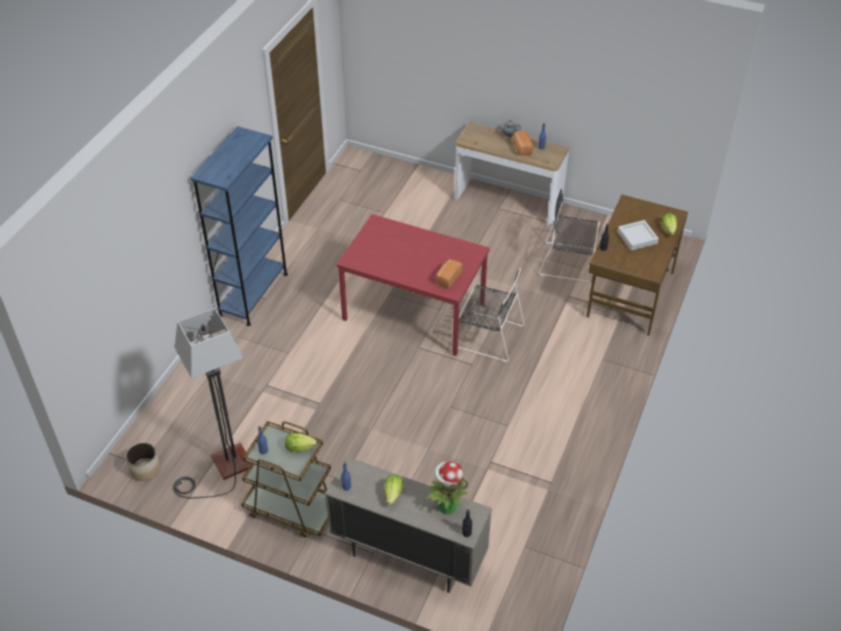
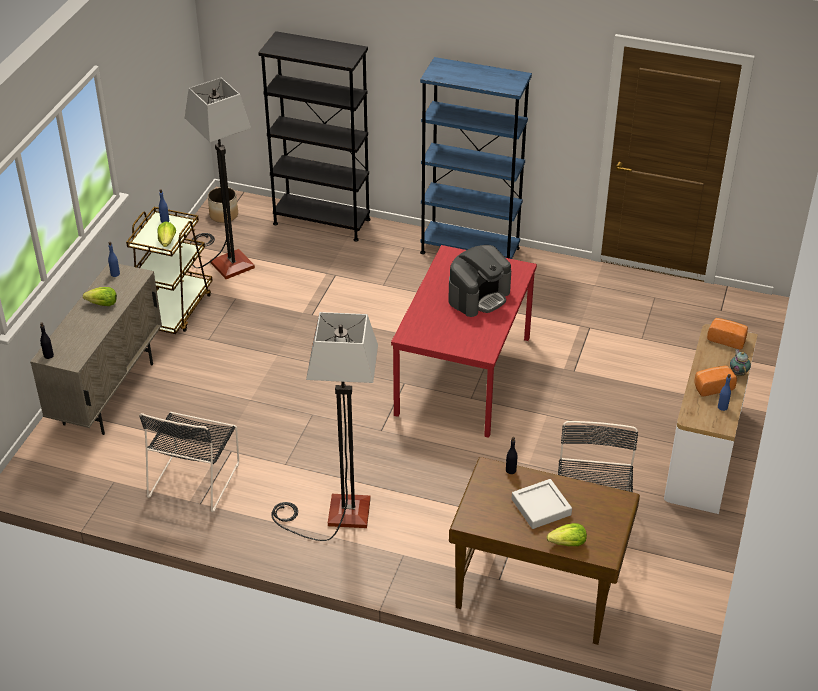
camera: 85 degrees right, 5 degrees down
potted plant [426,461,470,515] -> none
bread [436,259,462,289] -> bread moved to [707,318,748,349]
black chair [458,268,525,362] -> black chair moved to [139,412,239,512]
none -> black bookcase [258,31,371,241]
none -> floor lamp [271,312,378,541]
none -> coffee machine [448,245,511,317]

